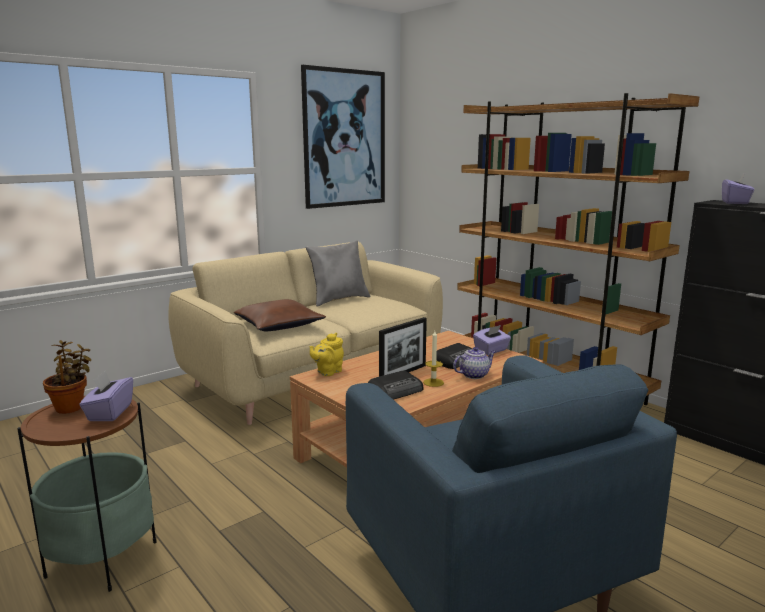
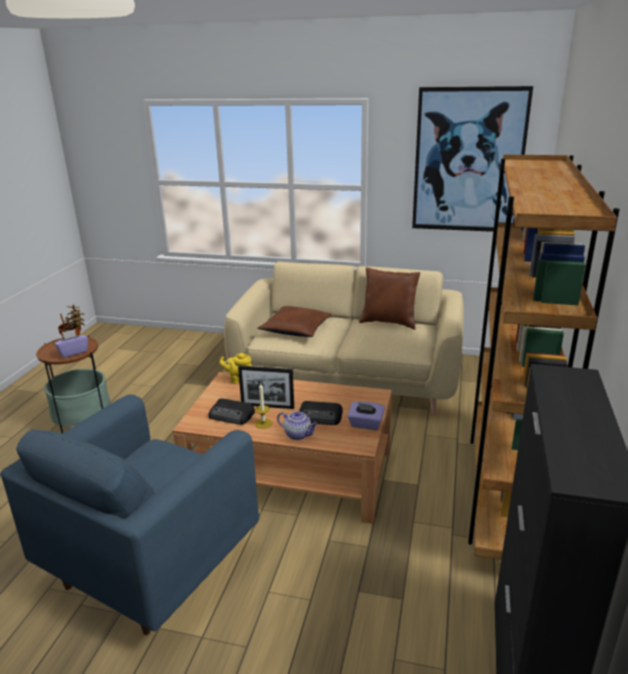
camera: 55 degrees right, 10 degrees up
grey pillow [306,240,371,306] -> brown pillow [359,267,420,329]
purple tissue box [722,173,754,204] -> none

